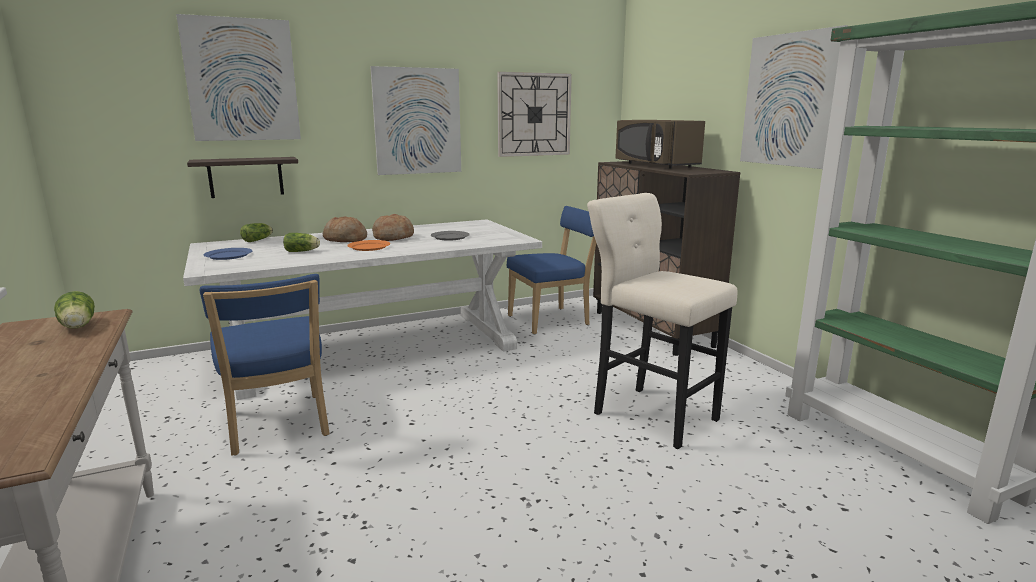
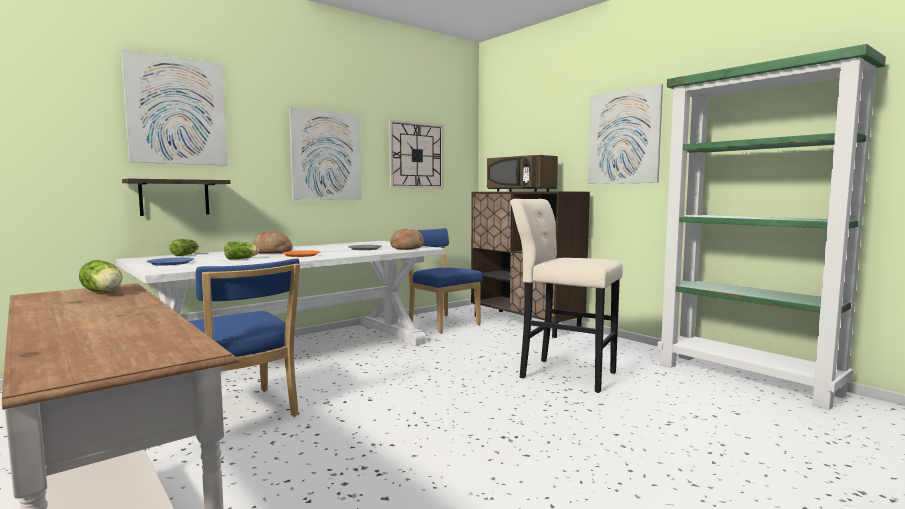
camera: 15 degrees left, 10 degrees down
bread [372,214,414,241] -> bread moved to [390,229,424,250]
blue chair [507,206,596,334] -> blue chair turned 90 degrees counterclockwise [409,228,483,334]

